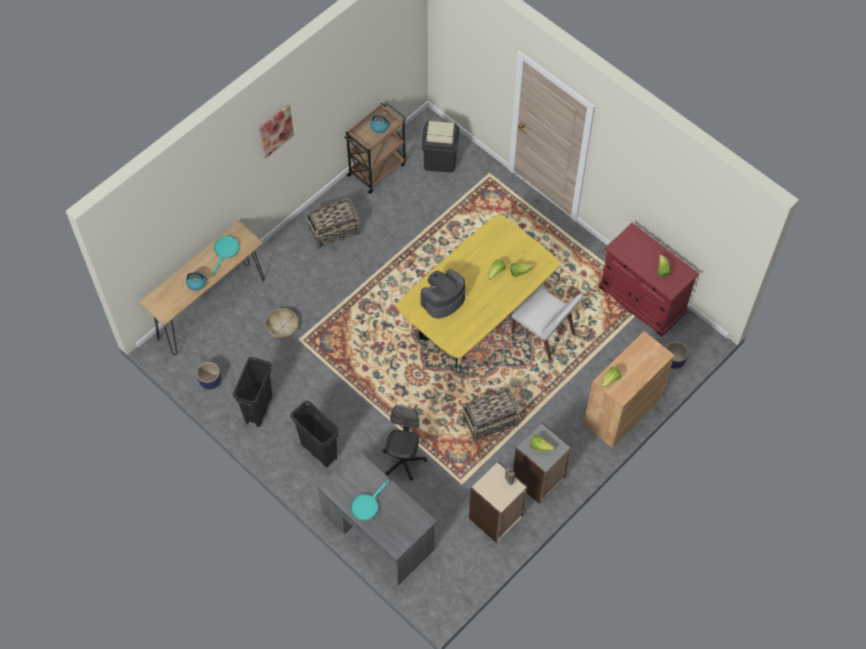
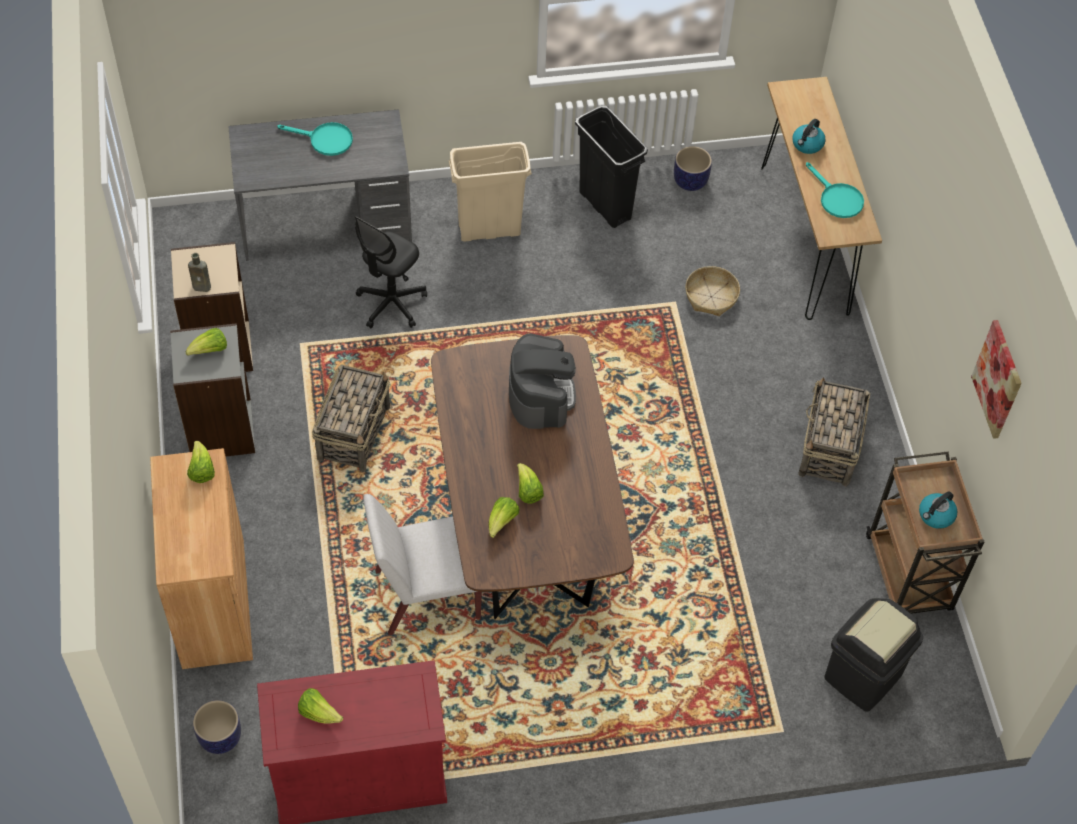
camera: 125 degrees right, 5 degrees down
picture [259,105,294,158] -> picture moved to [971,320,1022,439]
black trash can [290,400,339,467] -> beige trash can [449,142,532,242]
turquoise frying pan [351,480,389,521] -> turquoise frying pan turned 120 degrees clockwise [277,122,353,156]
black office chair [383,405,427,481] -> black office chair turned 75 degrees clockwise [354,216,427,328]
yellow dining table [397,215,559,371] -> brown dining table [431,335,634,619]

